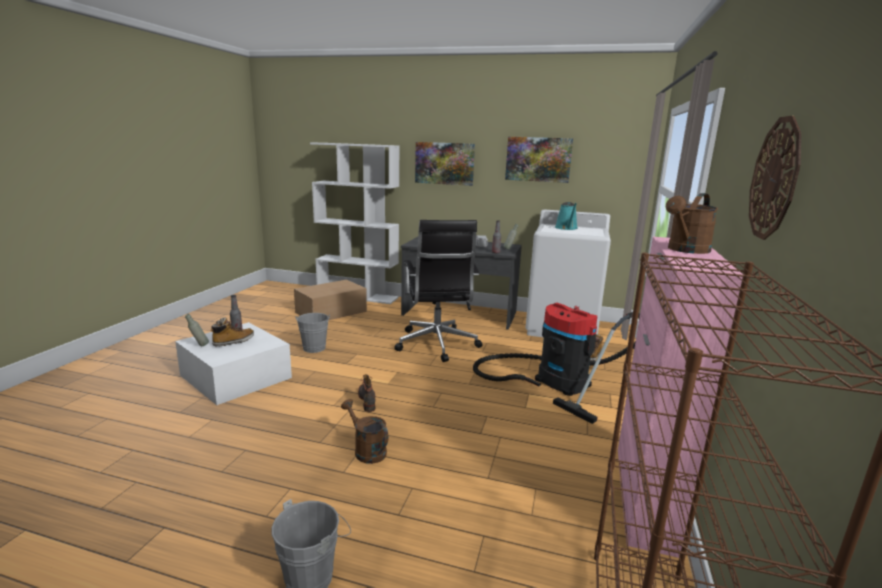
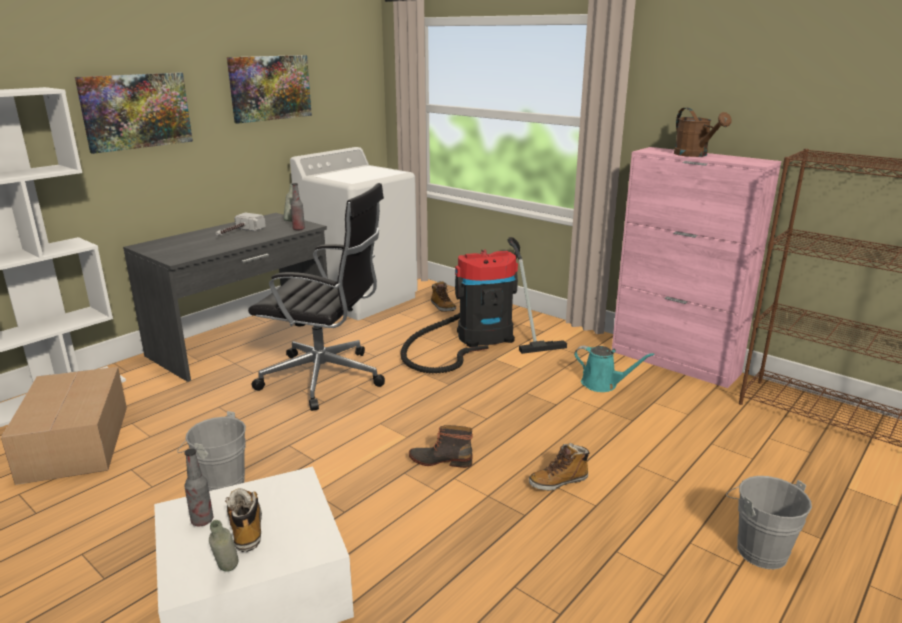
camera: 65 degrees left, 5 degrees up
brown watering can [341,399,388,464] -> boot [529,443,589,491]
turquoise watering can [555,202,577,230] -> turquoise watering can moved to [574,346,654,392]
wall clock [749,116,801,240] -> none

